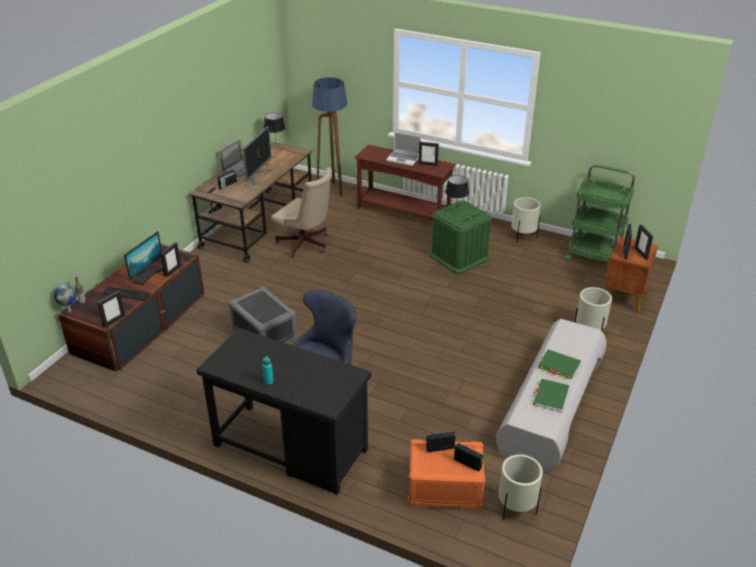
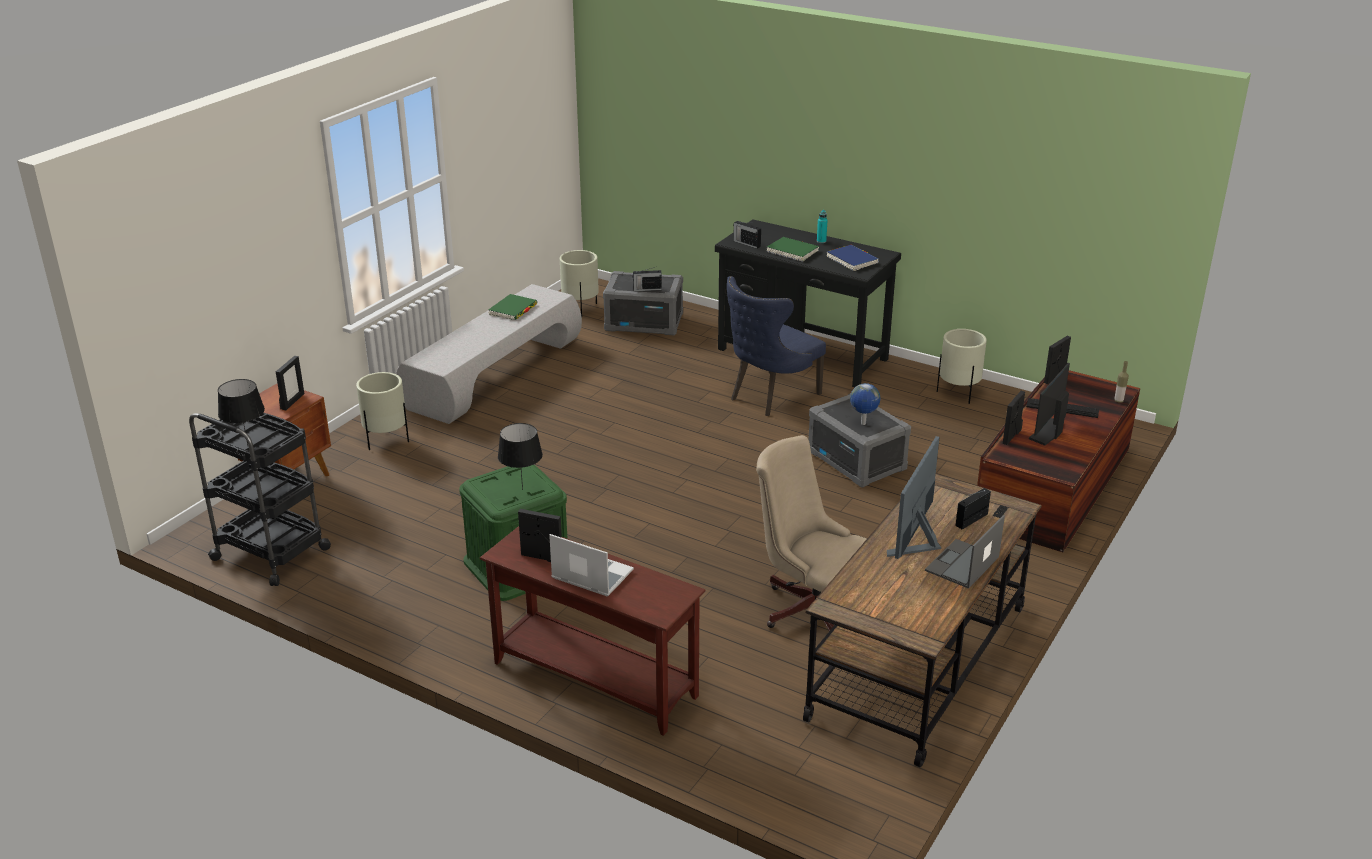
camera: 175 degrees left, 5 degrees down
globe [54,285,77,313] -> globe moved to [850,383,880,425]
black table lamp [264,112,285,142] -> black table lamp moved to [218,379,265,445]
floor lamp [312,78,347,196] -> none
orange storage box [408,439,485,510] -> grey storage box [603,271,683,335]
radio [454,443,484,472] -> radio moved to [733,221,761,249]
beige planter [512,197,541,242] -> beige planter moved to [937,329,987,404]
green book [538,349,581,379] -> green book moved to [767,237,819,262]
green cart [565,165,635,262] -> black cart [189,413,331,586]
picture frame [634,225,653,260] -> none
none -> blue book [827,245,879,271]

